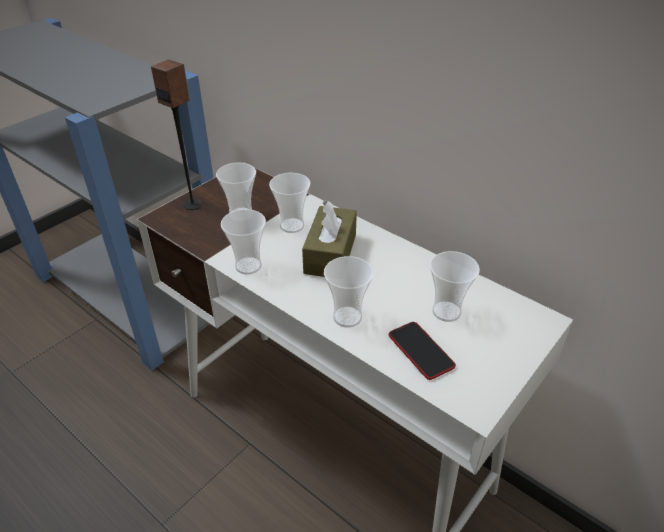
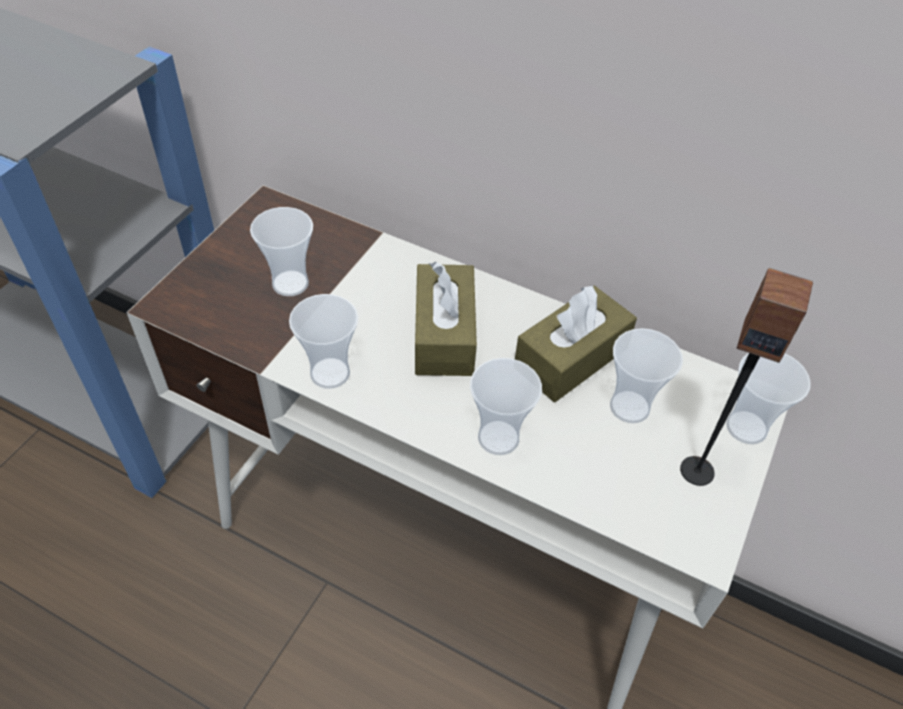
camera: 15 degrees left, 10 degrees up
speaker [151,60,202,210] -> speaker moved to [680,267,813,486]
cup [269,173,310,233] -> cup moved to [726,353,811,444]
phone [389,322,456,380] -> none
none -> brown tissue box [515,286,637,402]

